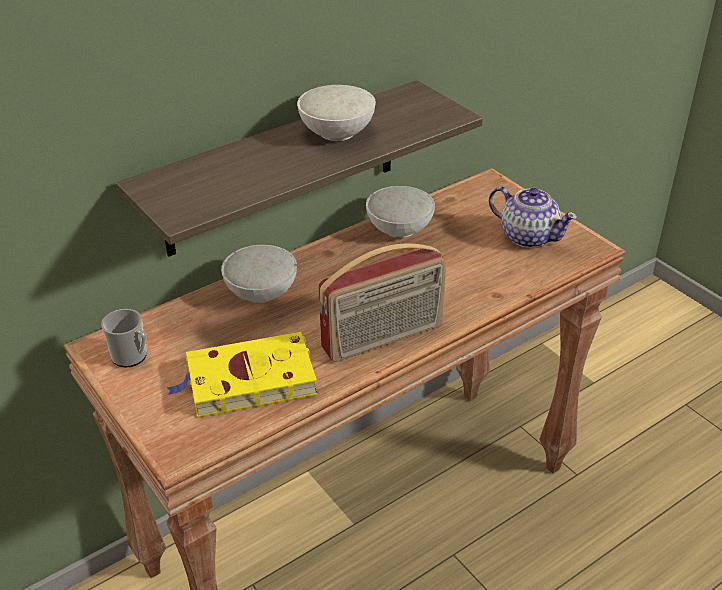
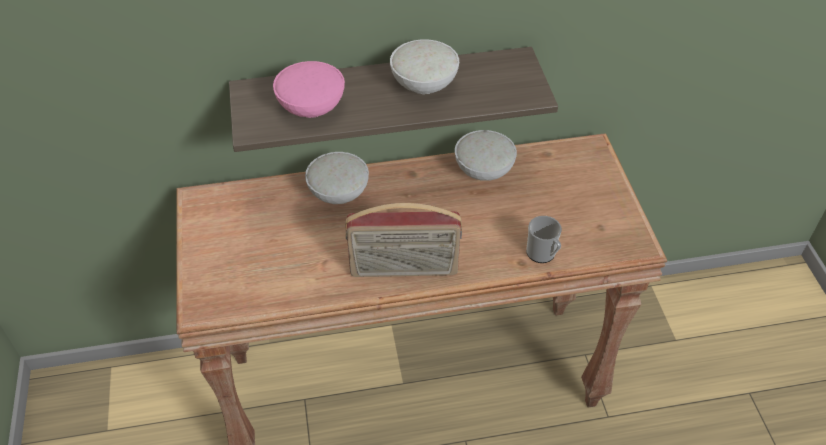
camera: 25 degrees right, 10 degrees up
mug [101,309,147,367] -> mug moved to [526,216,562,263]
yellow book [167,332,318,418] -> none
teapot [489,186,578,248] -> none
none -> pink bowl [273,61,345,118]

